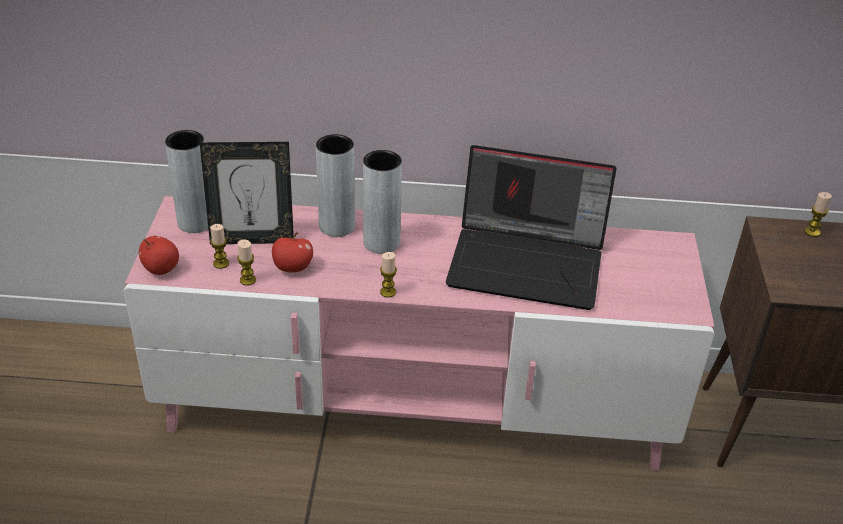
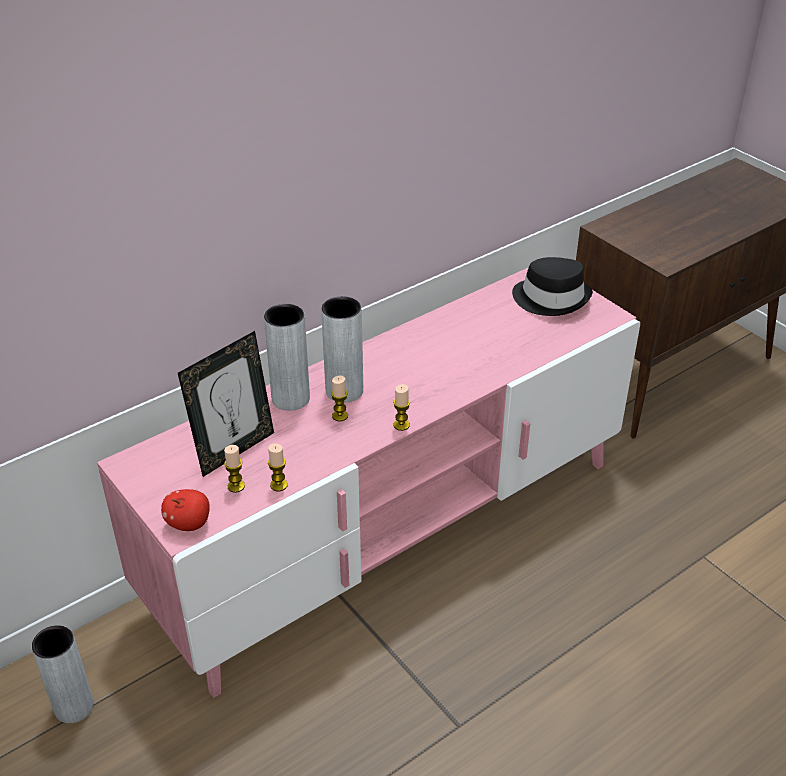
camera: 40 degrees left, 0 degrees up
grey vase [165,130,208,233] -> grey vase moved to [32,625,94,723]
apple [272,232,313,273] -> none
laptop [446,145,617,310] -> none
candle [804,192,832,237] -> candle moved to [331,375,348,421]
none -> black hat [512,257,593,316]

